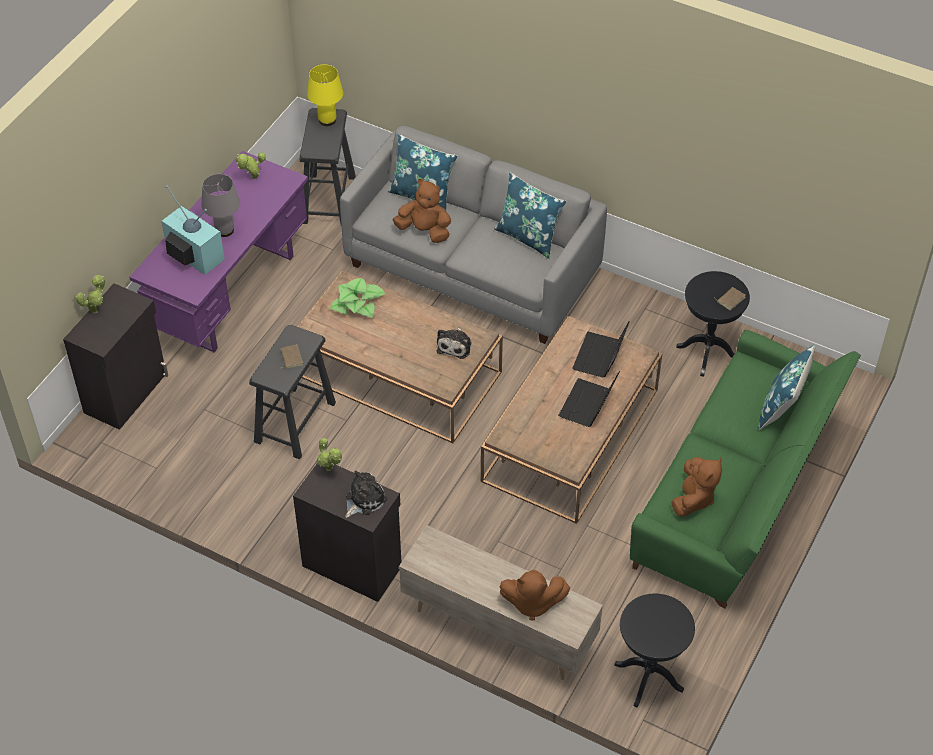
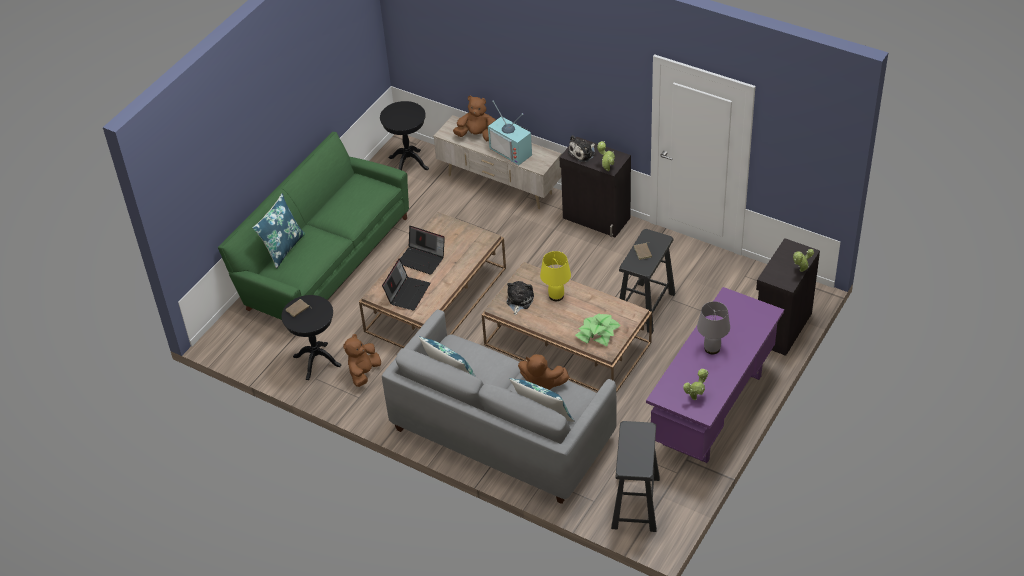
camera: 175 degrees left, 5 degrees down
television [162,185,225,275] -> television moved to [488,100,532,165]
yellow table lamp [307,64,343,126] -> yellow table lamp moved to [540,251,571,301]
laptop [558,371,620,427] -> laptop turned 90 degrees clockwise [400,226,445,275]
brown plush toy [672,457,722,516] -> brown plush toy moved to [343,334,381,387]

